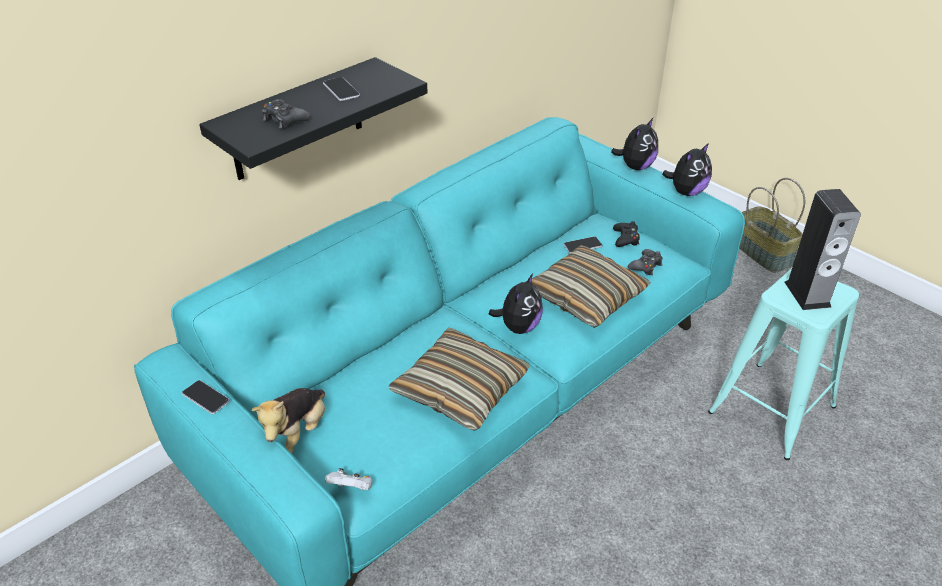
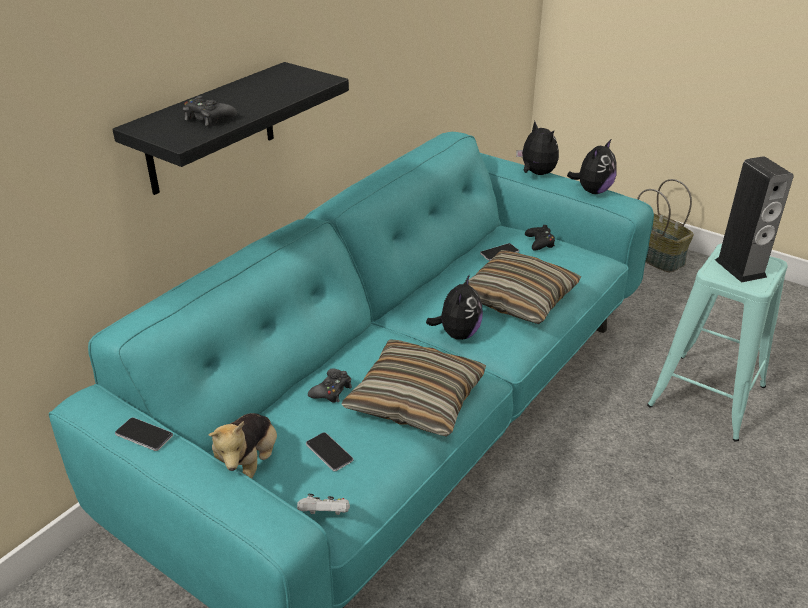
camera: 10 degrees left, 5 degrees down
phone [323,77,360,101] -> phone moved to [306,432,353,471]
plush toy [611,118,658,170] -> plush toy turned 60 degrees counterclockwise [516,121,559,175]
black game controller [628,249,663,275] -> black game controller moved to [308,368,352,403]

